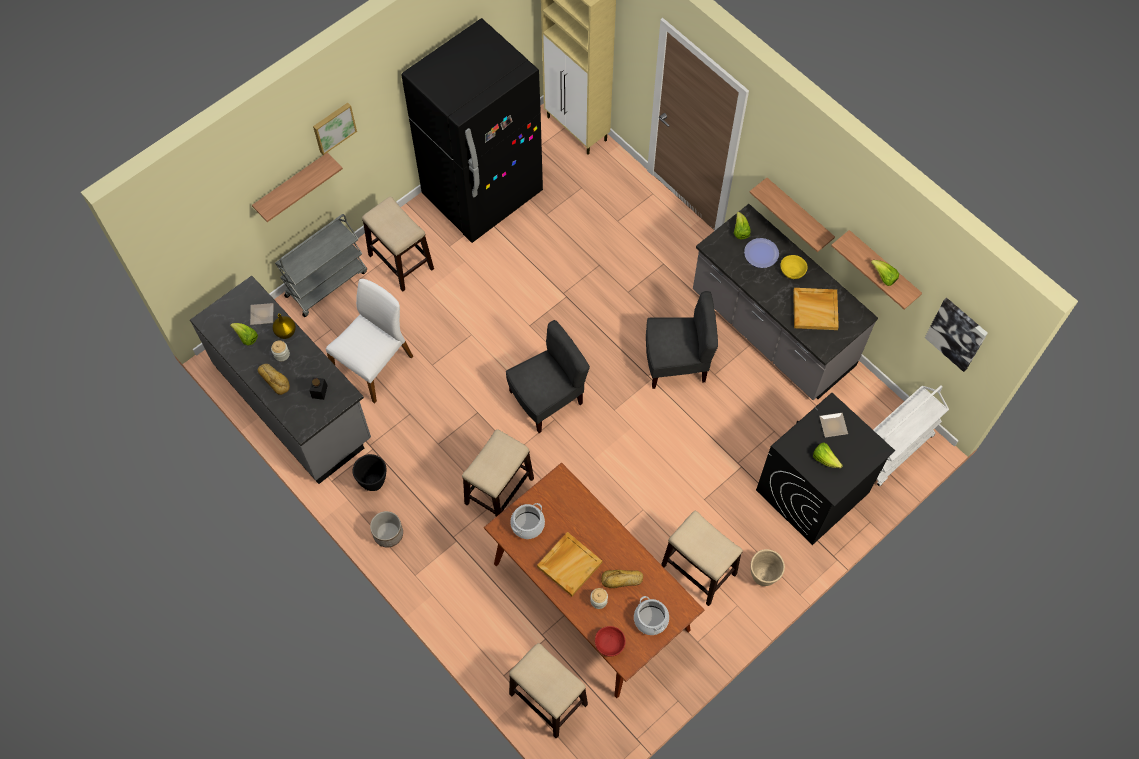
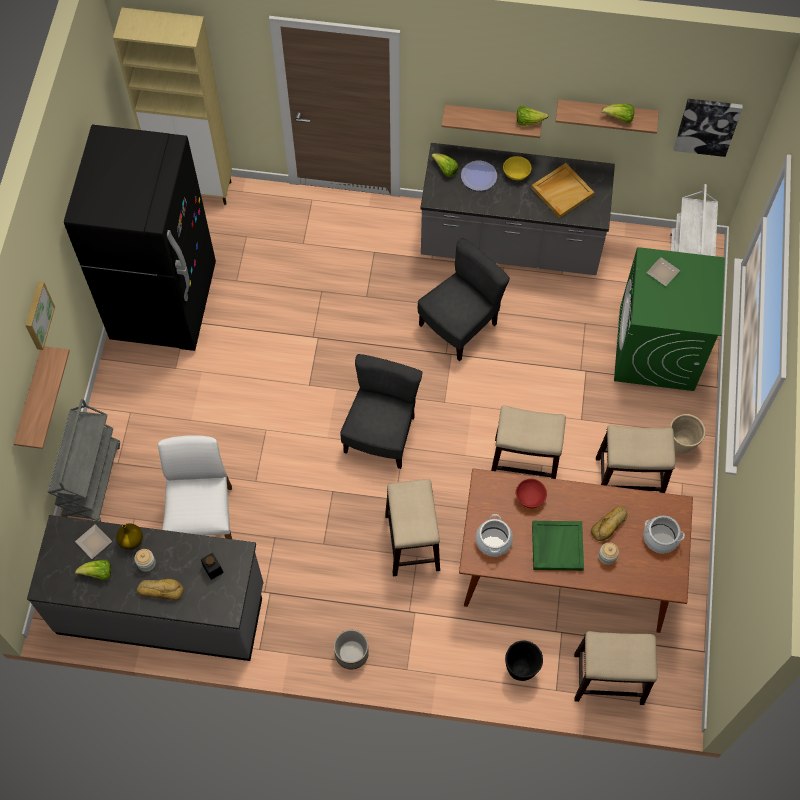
camera: 40 degrees left, 0 degrees up
black planter [353,454,386,491] -> black planter moved to [505,641,543,681]
stool [362,196,434,292] -> stool moved to [491,405,566,479]
beige tray [537,532,602,596] -> green tray [532,521,584,571]
red bowl [595,626,626,657] -> red bowl moved to [516,479,547,508]
black washing machine [756,393,895,545] -> green washing machine [614,247,725,391]
lettuce [813,443,843,468] -> lettuce moved to [517,106,548,126]

